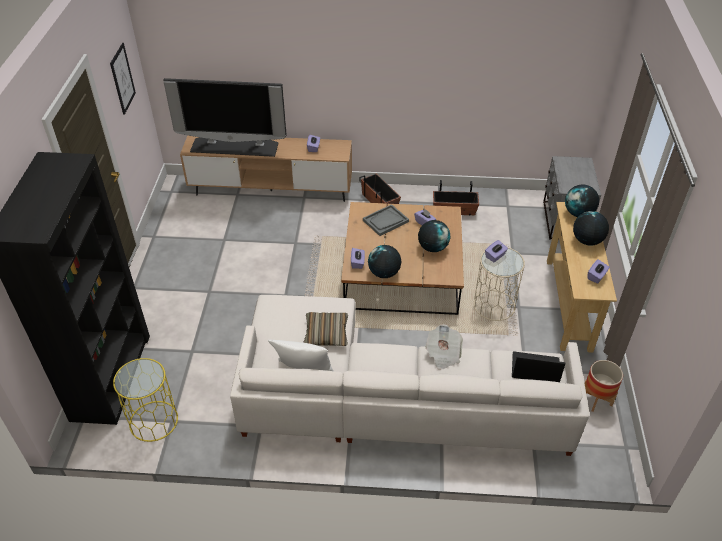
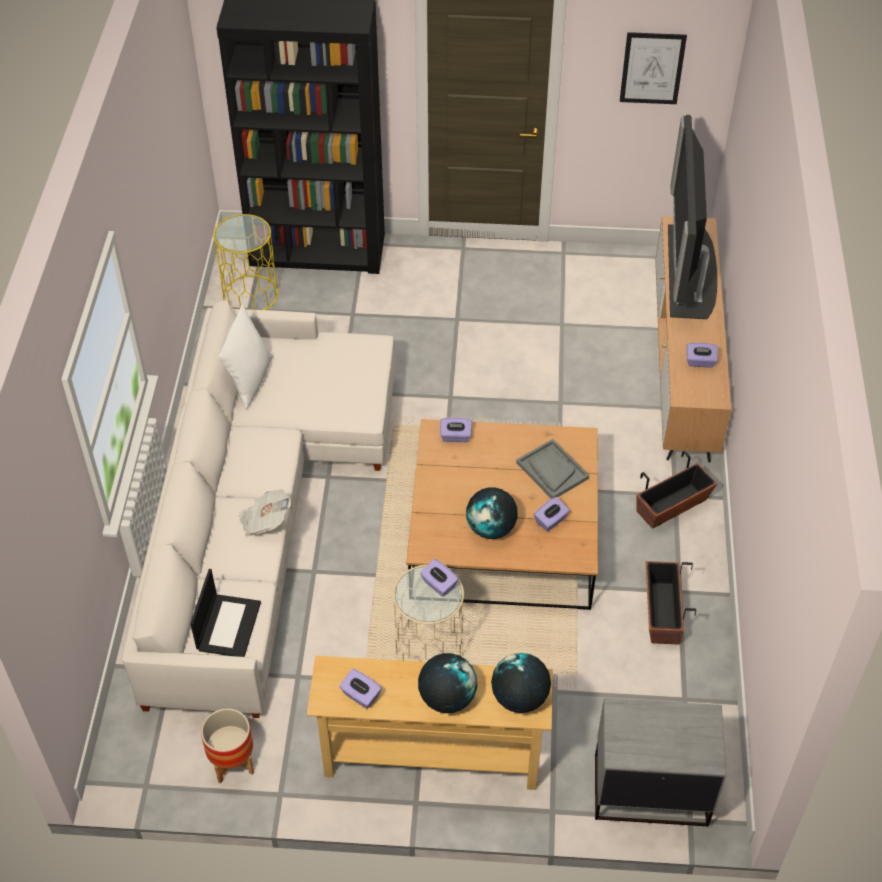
camera: 90 degrees right, 5 degrees up
pillow [304,312,348,346] -> none
globe [368,245,401,278] -> none

